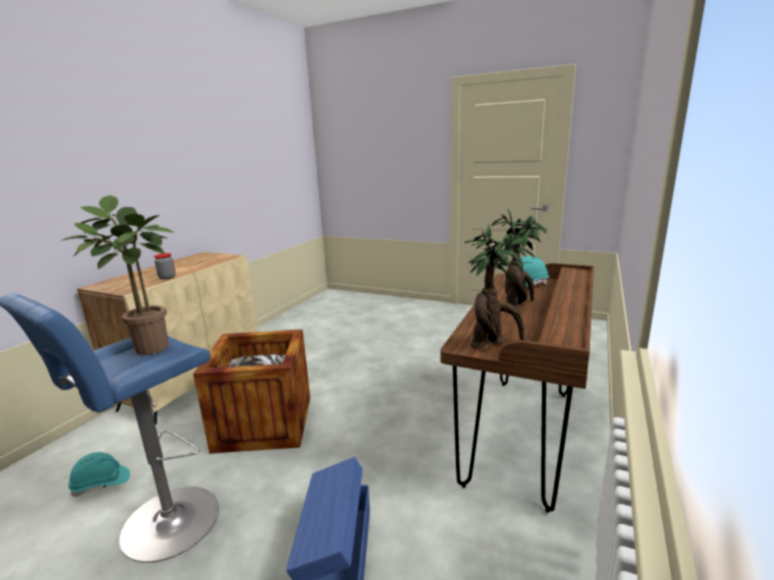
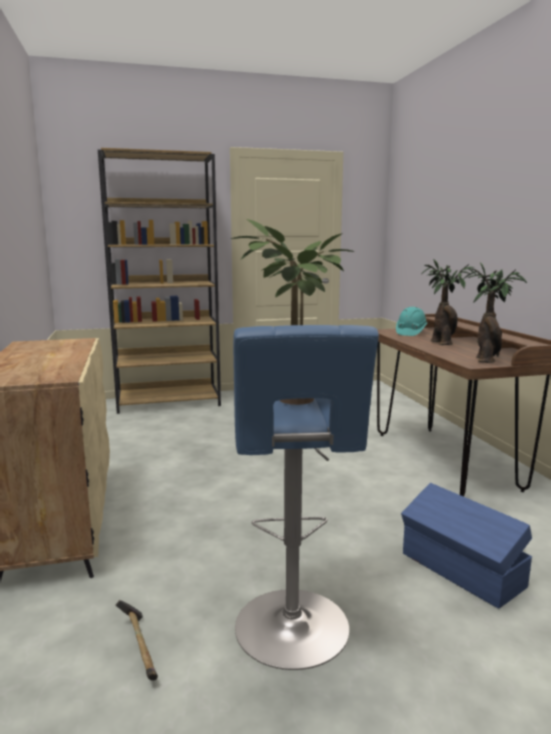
camera: 40 degrees left, 5 degrees down
turquoise hard hat [68,452,130,497] -> hammer [115,600,158,681]
jar [154,253,176,280] -> none
crate [193,329,310,454] -> none
none -> brown bookcase [98,148,221,414]

